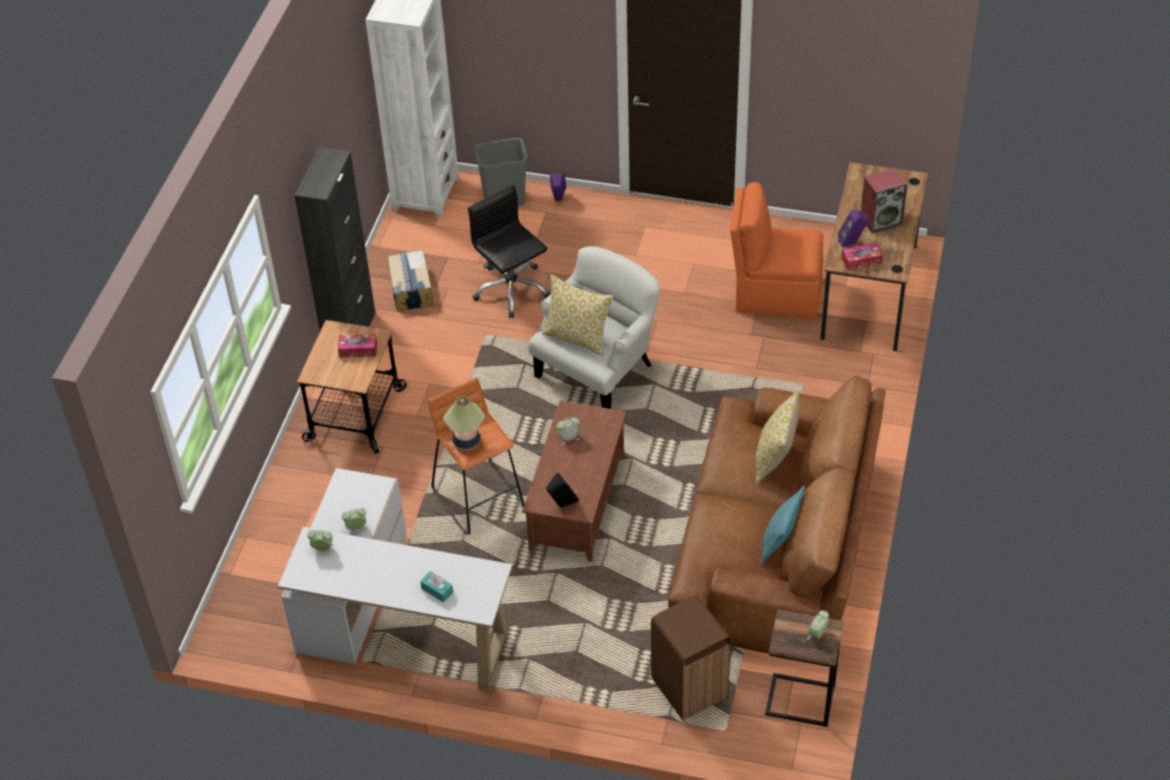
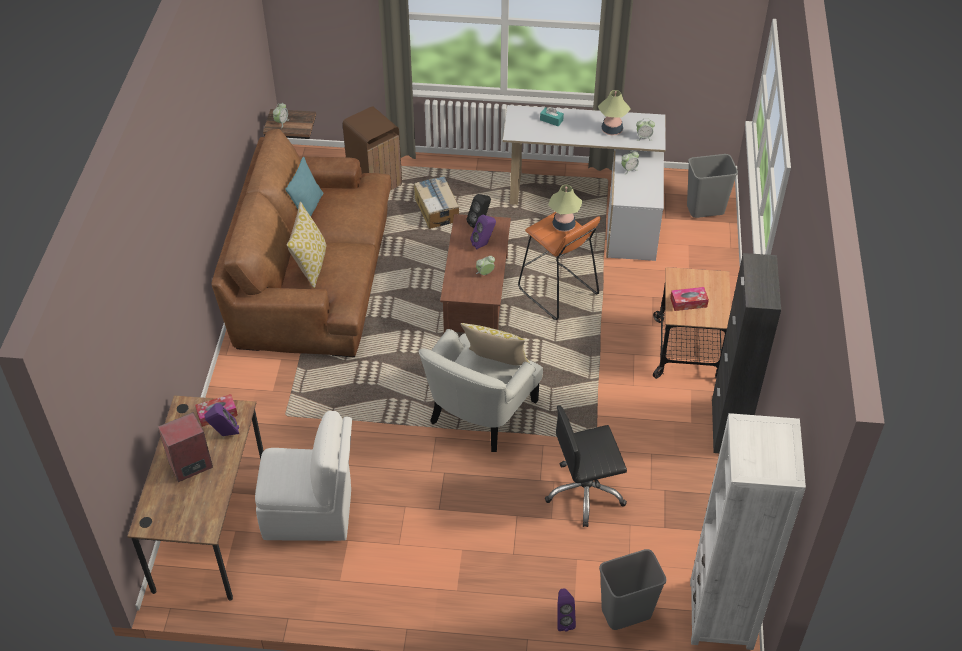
camera: 170 degrees right, 0 degrees up
cardboard box [388,250,434,311] -> cardboard box moved to [414,176,459,229]
black office chair [468,184,551,318] -> black office chair turned 120 degrees clockwise [545,405,627,527]
orange chair [730,182,823,319] -> white chair [255,411,352,541]
none -> purple speaker [470,215,496,249]
none -> table lamp [598,90,630,135]
none -> grey trash can [687,154,738,218]

